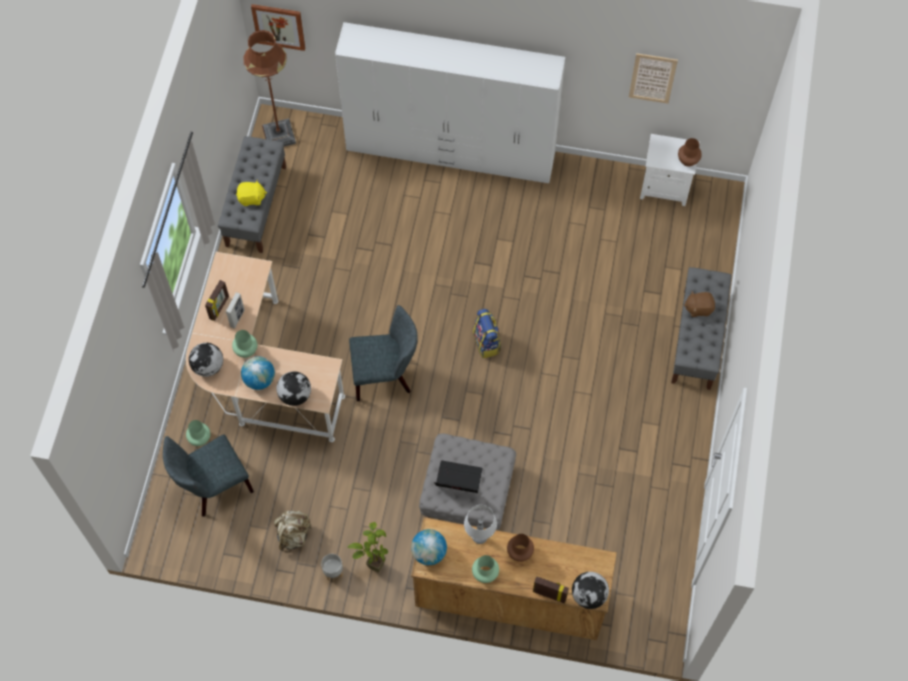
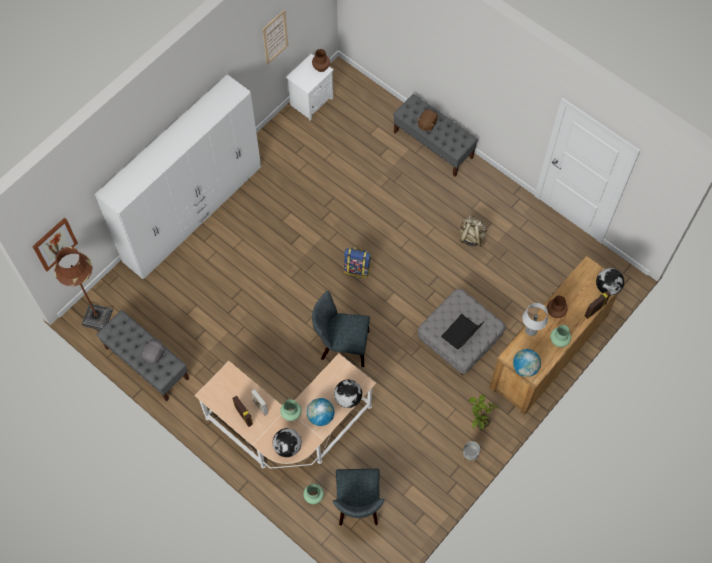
camera: 60 degrees left, 0 degrees up
yellow plush toy [236,179,267,206] -> grey plush toy [142,339,165,364]
beige backpack [274,511,312,553] -> beige backpack moved to [460,215,487,247]
grey chair [349,305,418,401] -> grey chair turned 105 degrees counterclockwise [312,291,370,367]

